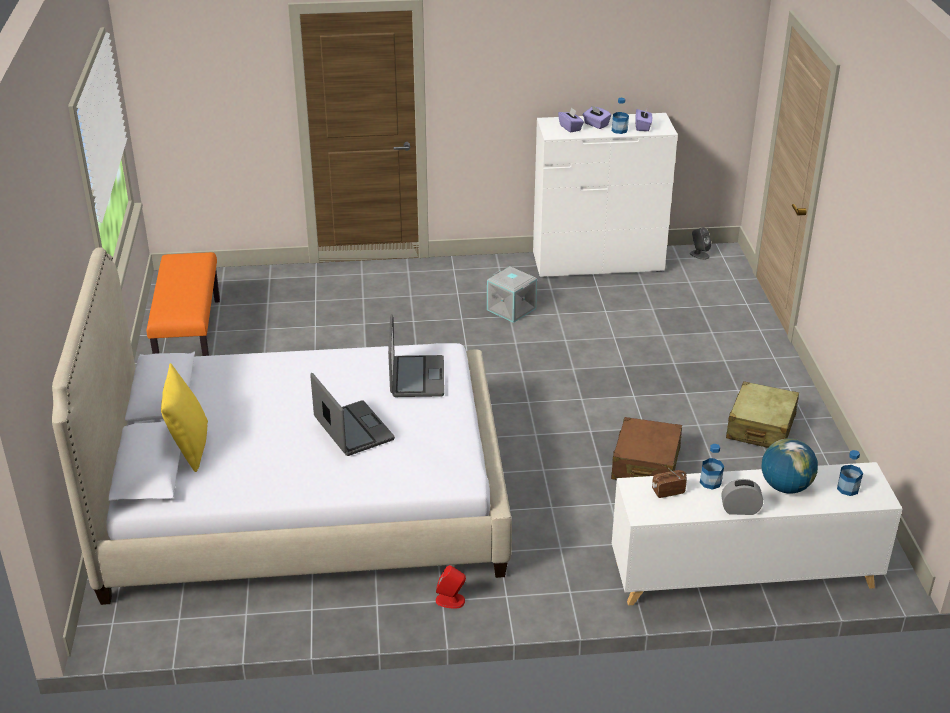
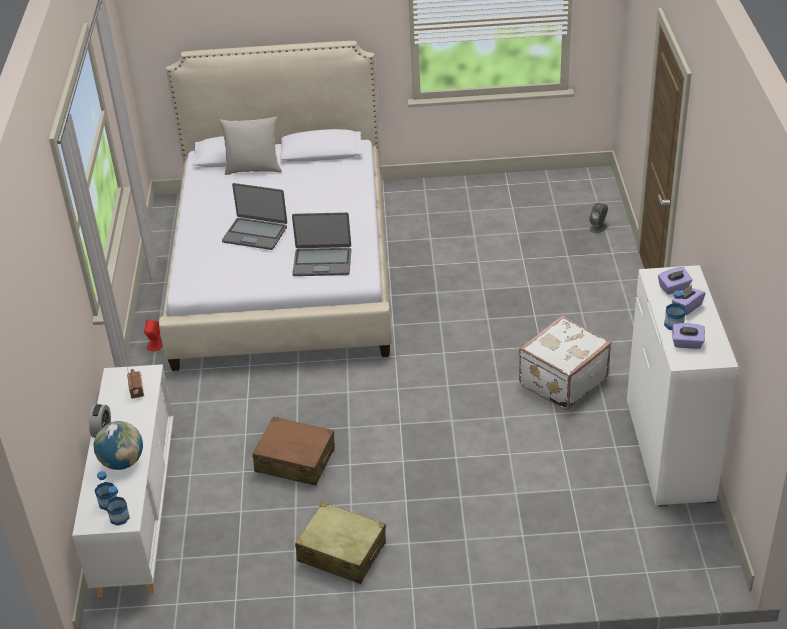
camera: 95 degrees right, 5 degrees up
orange bench [147,252,220,356] -> none
yellow pillow [161,363,208,472] -> grey pillow [219,117,282,175]
laptop [310,373,395,456] -> laptop turned 45 degrees clockwise [222,183,287,250]
grey storage box [487,266,537,323] -> white suitcase [519,316,611,410]
grey speaker [690,227,712,260] -> grey speaker moved to [589,202,608,233]
bottle [700,444,724,490] -> bottle moved to [106,486,130,526]

